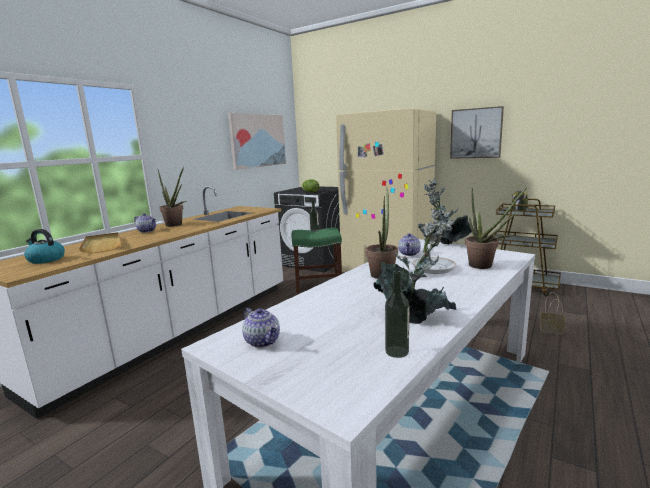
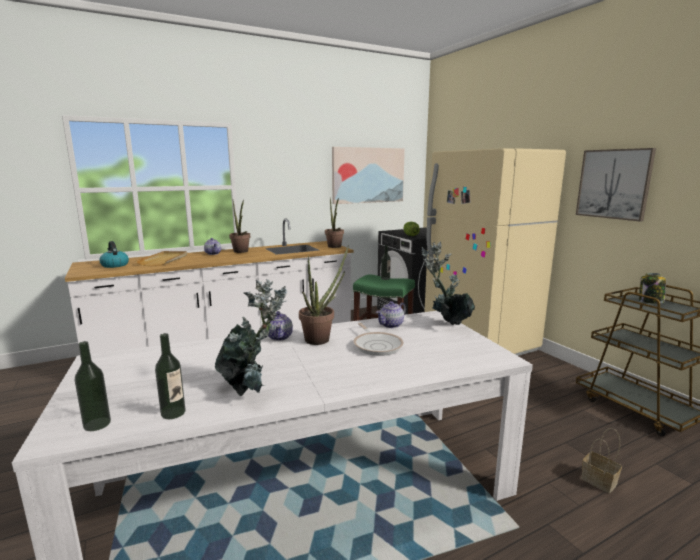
camera: 30 degrees right, 0 degrees up
teapot [242,308,280,348] -> teapot moved to [268,311,293,341]
potted plant [465,187,527,269] -> potted plant moved to [325,198,344,248]
none -> bottle [75,341,111,431]

